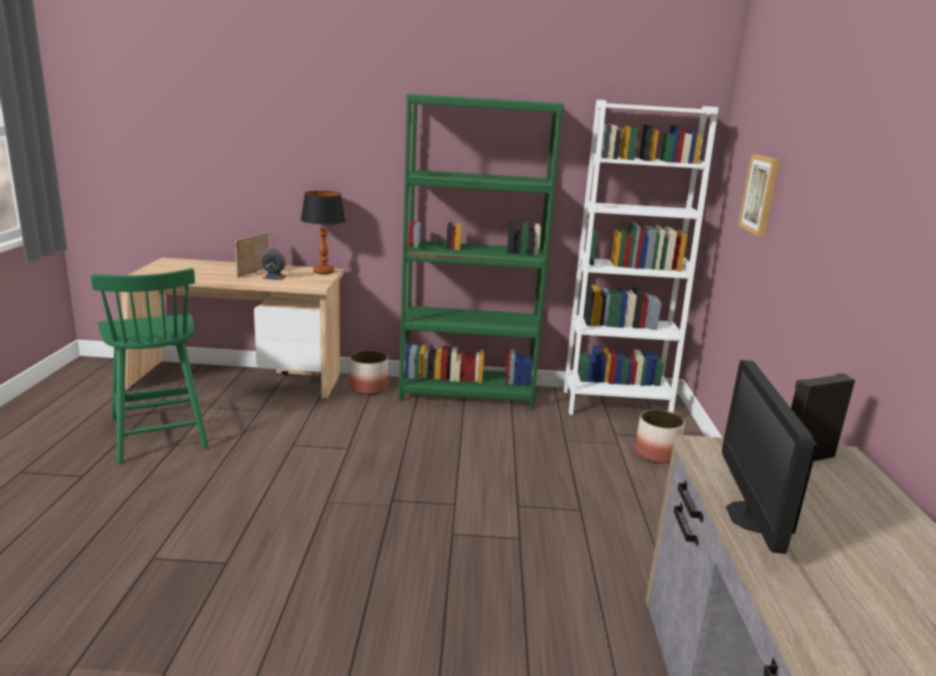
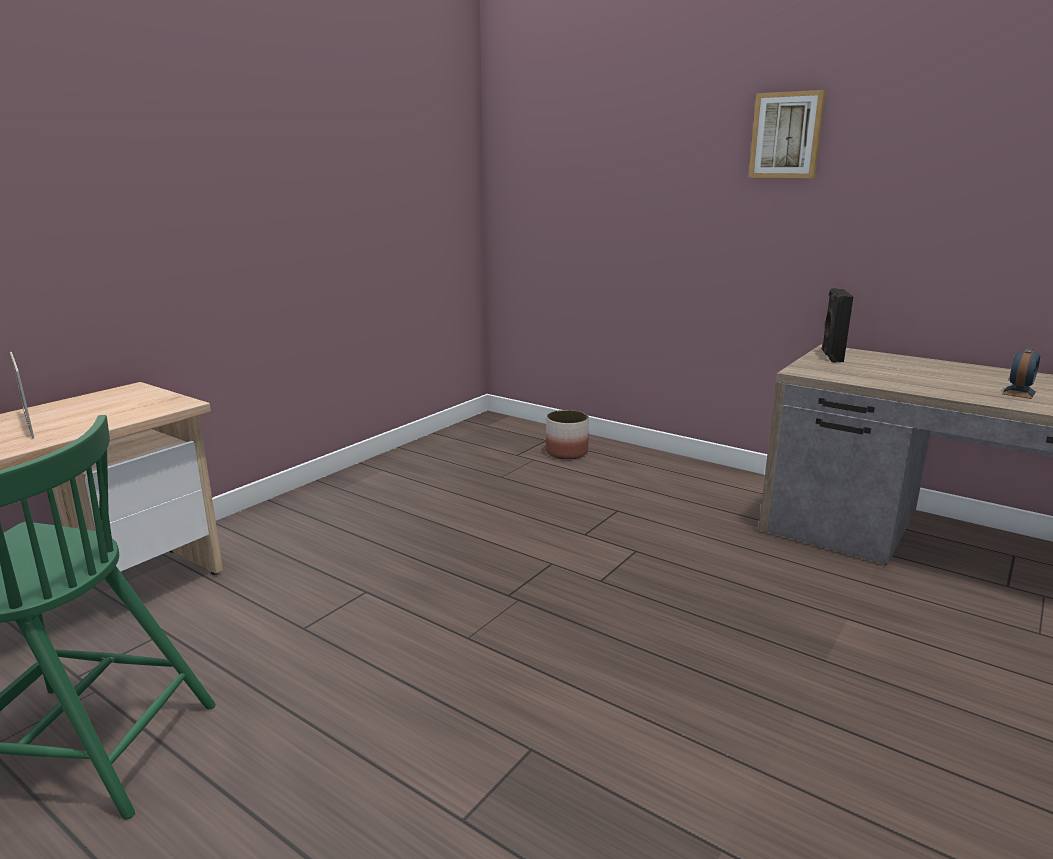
camera: 55 degrees left, 0 degrees up
alarm clock [262,249,287,280] -> alarm clock moved to [1002,348,1040,399]
table lamp [301,191,346,274] -> none
planter [350,350,388,395] -> none
green bookcase [399,94,564,409] -> none
white bookcase [564,100,719,415] -> none
monitor [722,360,817,554] -> none
picture [738,154,780,237] -> picture moved to [748,90,826,178]

